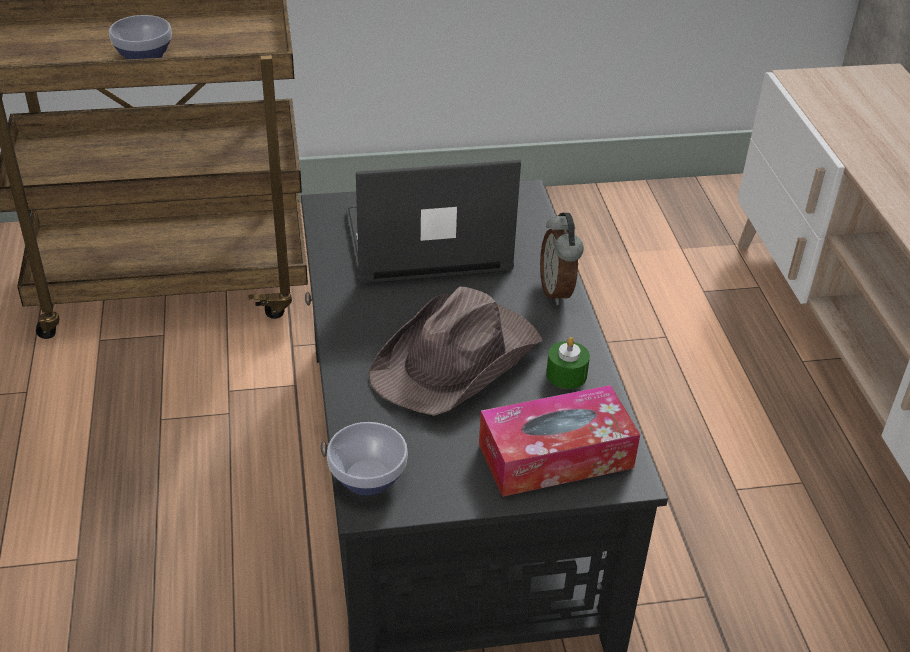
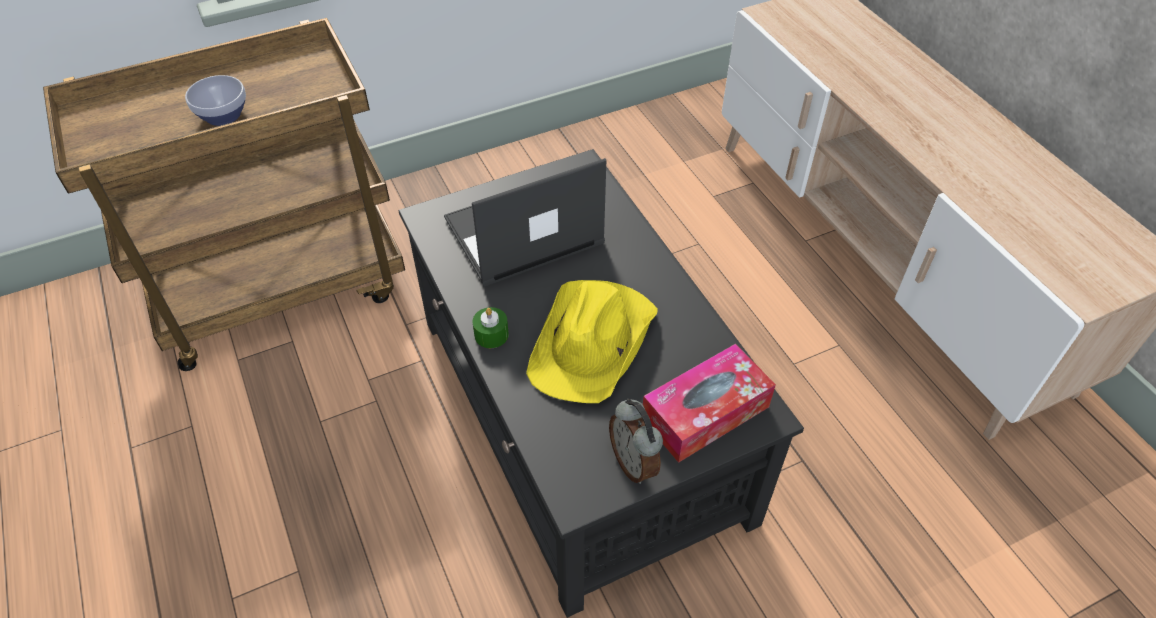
camera: 15 degrees left, 10 degrees up
bowl [327,422,408,496] -> none
brown hat [368,287,543,416] -> yellow hat [526,280,658,403]
alarm clock [540,213,583,305] -> alarm clock moved to [609,399,663,484]
green candle [546,337,590,389] -> green candle moved to [473,307,509,348]

